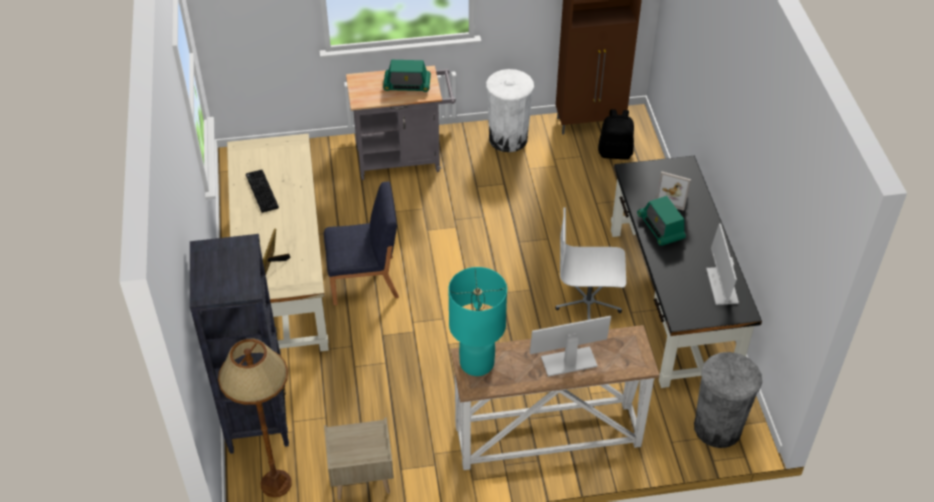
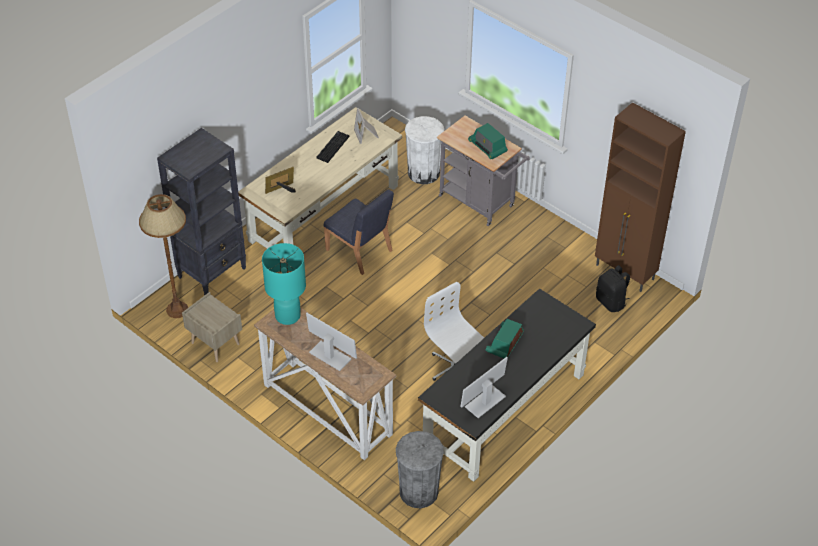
camera: 50 degrees right, 0 degrees up
white trash can [486,69,534,152] -> white trash can moved to [405,116,444,184]
picture frame [656,172,691,211] -> picture frame moved to [354,108,379,144]

